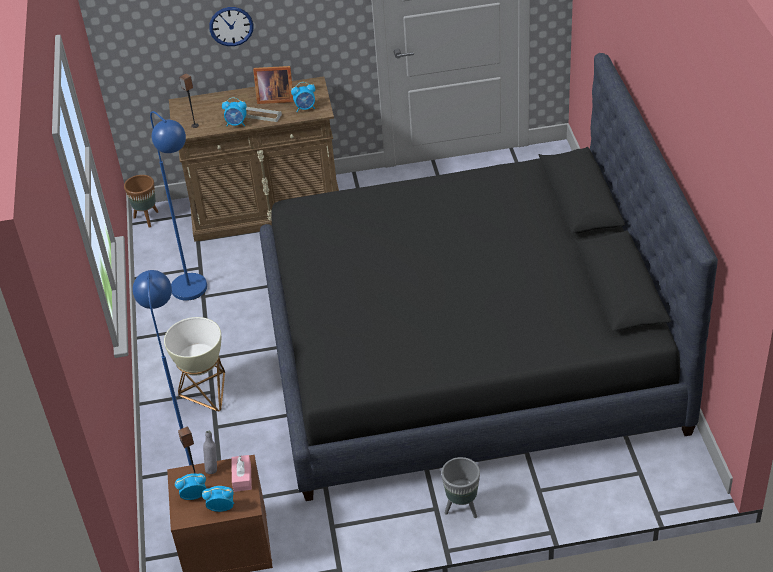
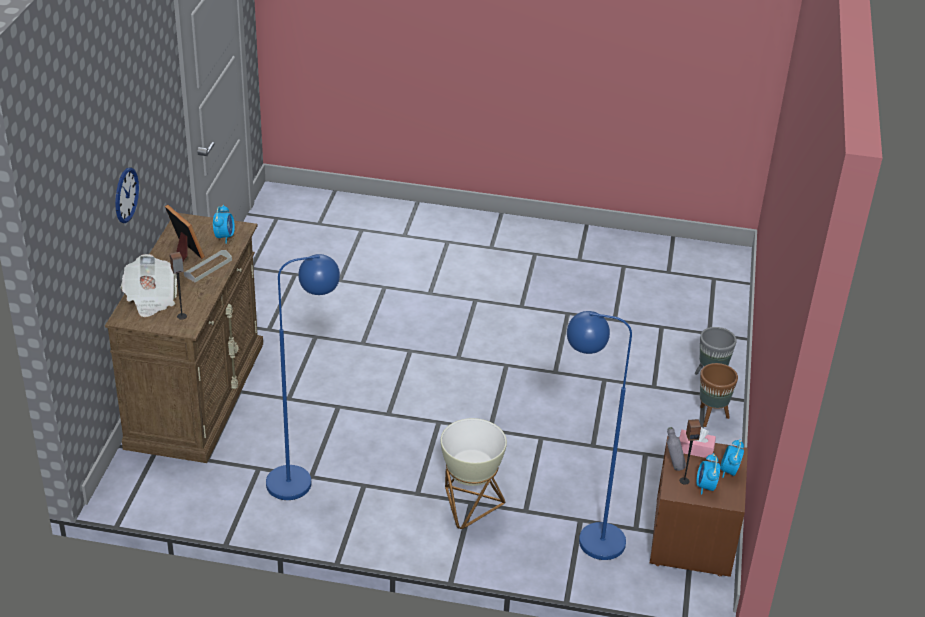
camera: 75 degrees left, 5 degrees down
brown planter [124,175,159,228] -> brown planter moved to [700,363,738,427]
alarm clock [222,97,247,126] -> none
picture frame [253,66,294,104] -> picture frame turned 60 degrees counterclockwise [165,205,205,261]
black bed [260,53,718,501] -> none
none -> newspaper [120,254,177,317]

